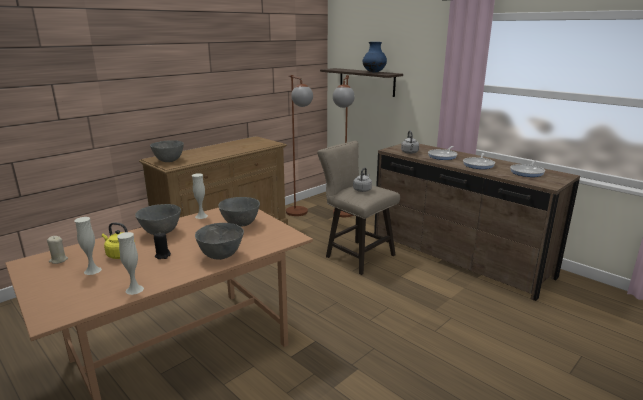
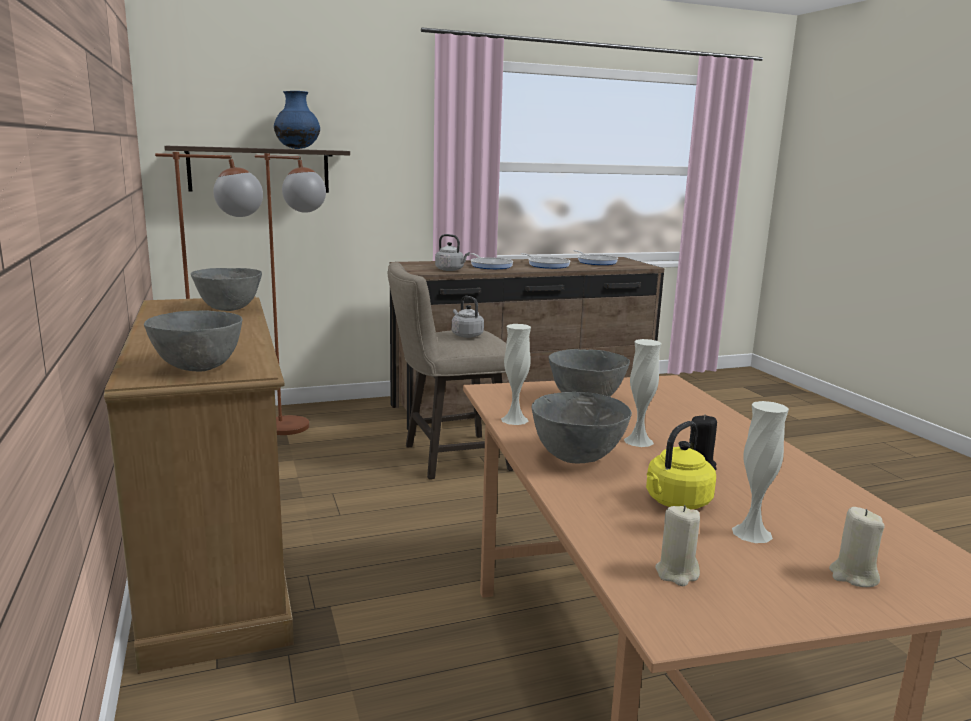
camera: 65 degrees left, 5 degrees down
white vase [117,232,144,295] -> white vase moved to [624,339,661,447]
grey bowl [195,223,244,260] -> grey bowl moved to [191,268,262,311]
none -> beige candle [829,507,885,587]

